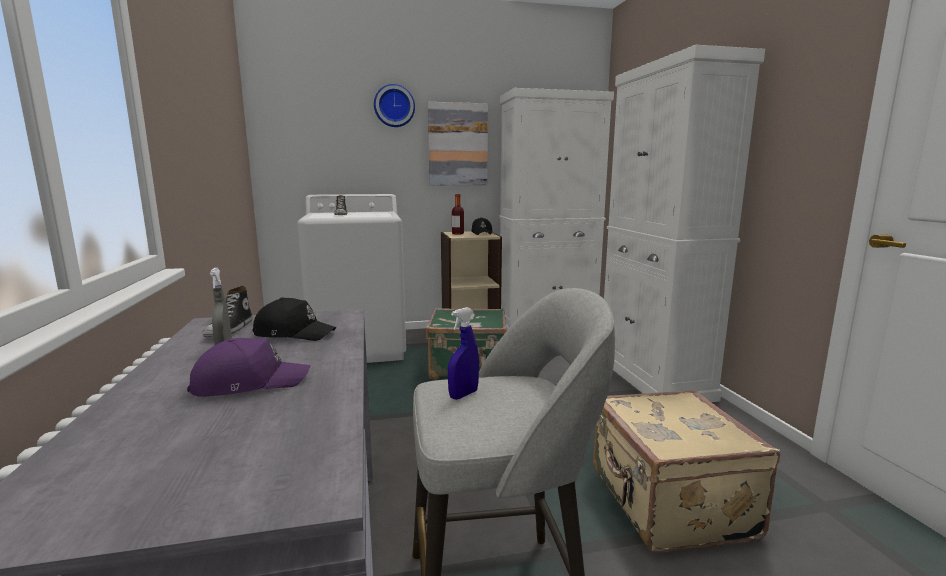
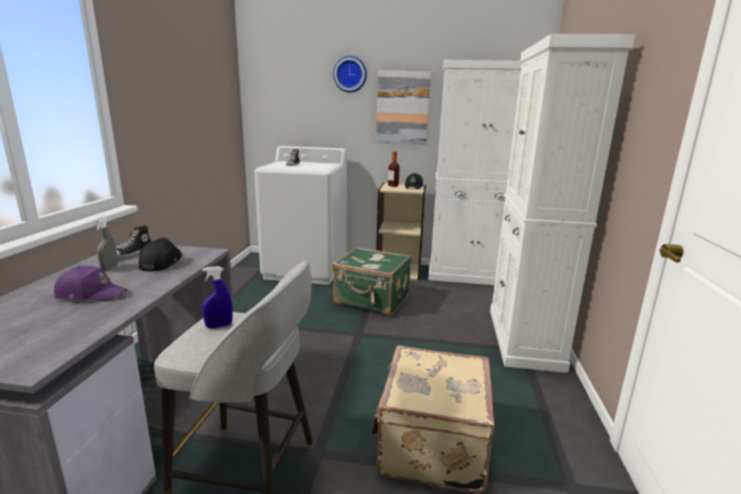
camera: 20 degrees right, 5 degrees up
black cap [253,297,336,341] -> black cap turned 120 degrees counterclockwise [139,238,182,272]

